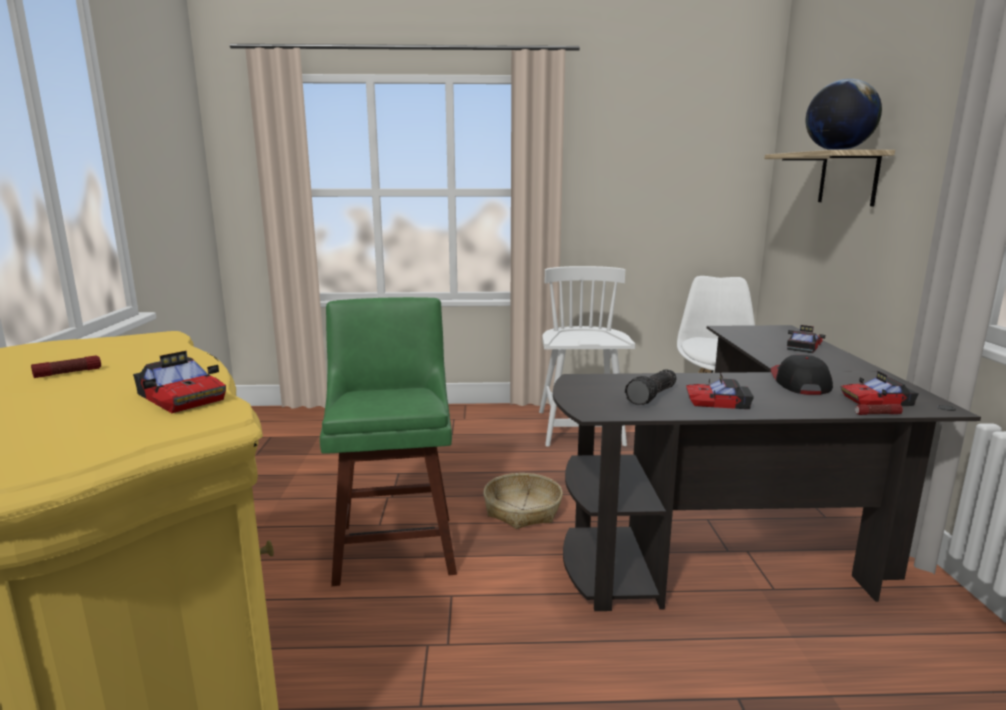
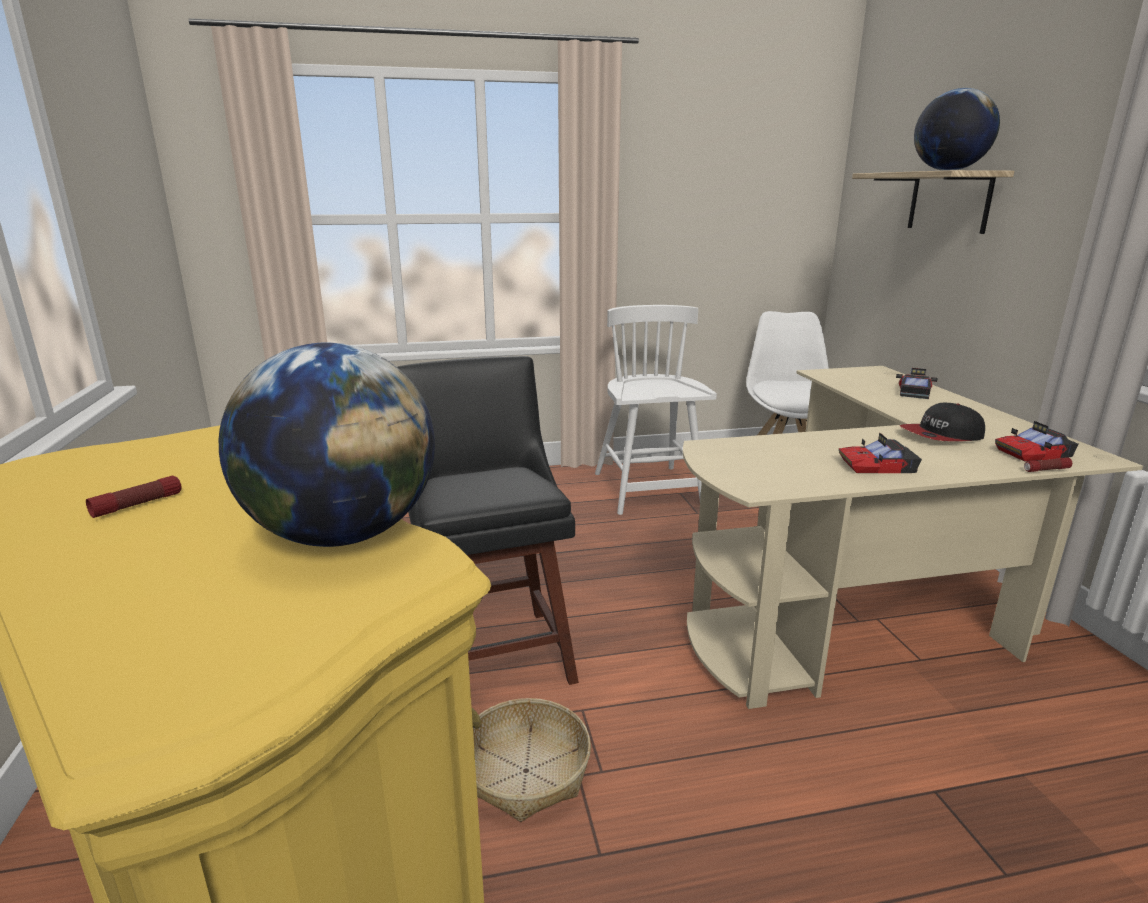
camera: 10 degrees left, 5 degrees up
toy car [133,351,226,413] -> globe [219,343,435,547]
green chair [320,297,457,586] -> black chair [397,356,579,685]
basket [483,473,563,529] -> basket moved to [473,698,591,822]
black desk [553,325,981,611] -> beige desk [683,366,1143,709]
flashlight [625,370,677,405] -> none
cap [771,355,833,395] -> cap turned 105 degrees counterclockwise [900,403,985,441]

